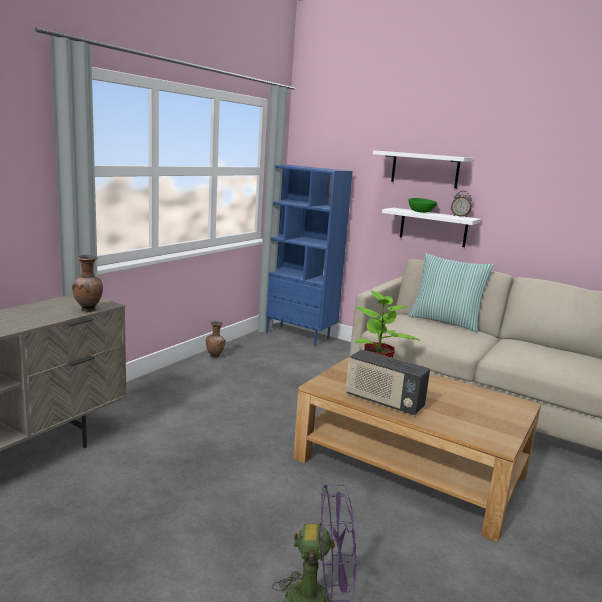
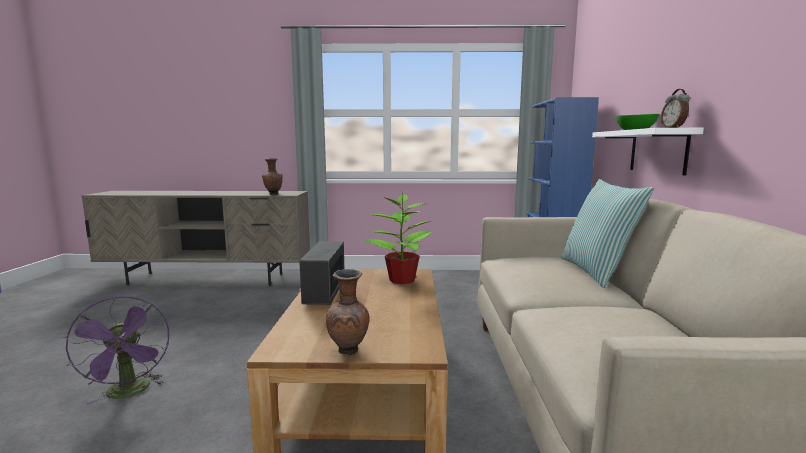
camera: 60 degrees right, 5 degrees down
brown vase [206,321,226,358] -> brown vase moved to [326,269,369,355]
white shelf [373,150,473,188] -> none

